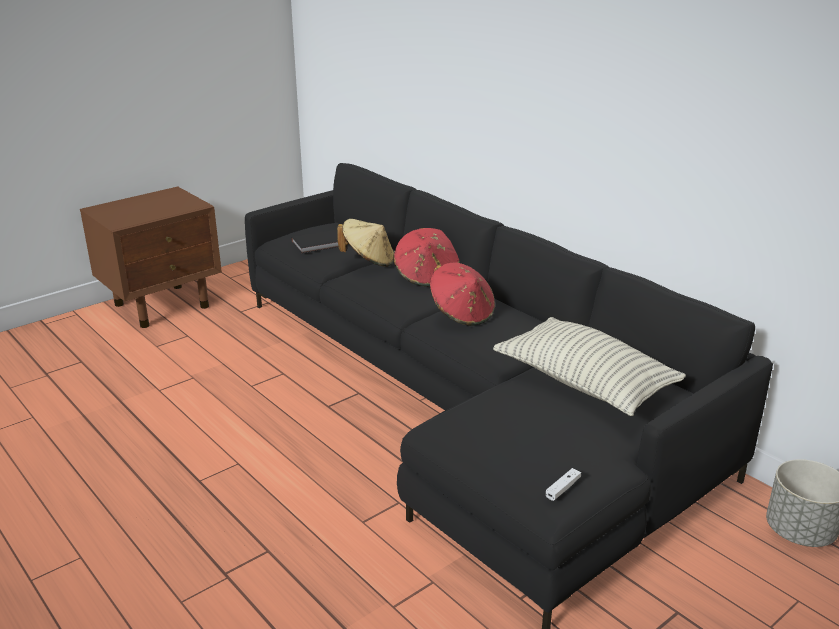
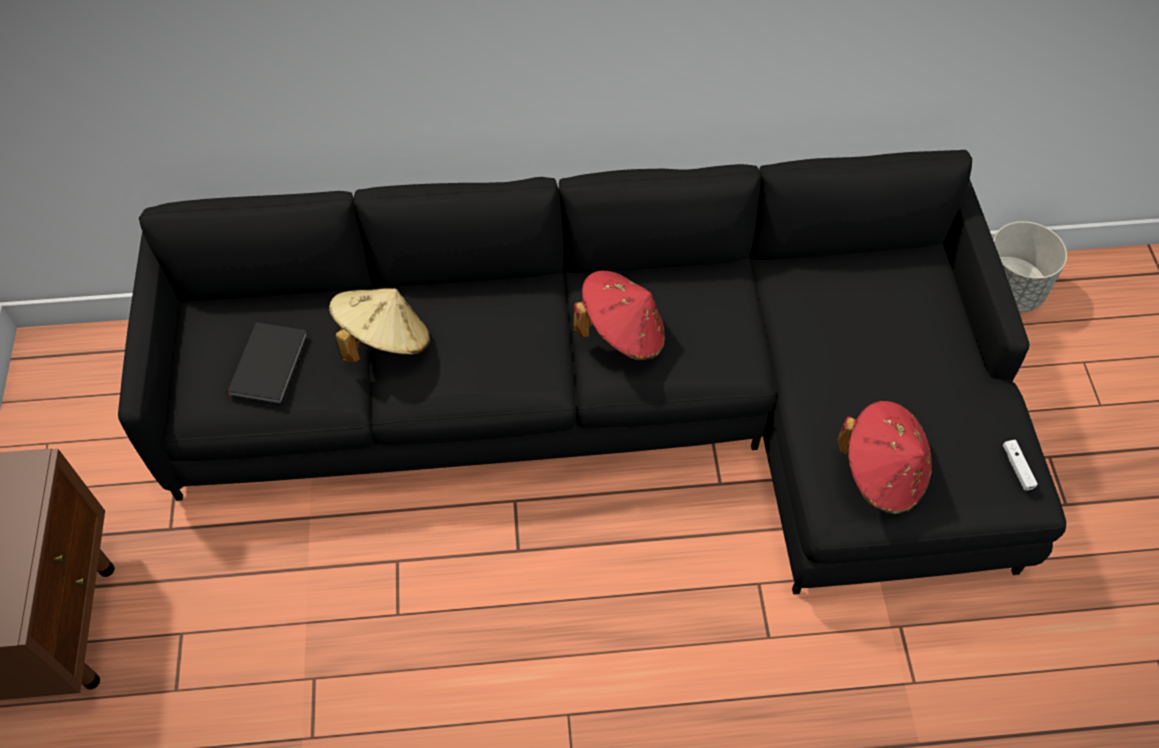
camera: 55 degrees left, 30 degrees up
red hat [393,228,460,287] -> red hat moved to [837,401,932,514]
pillow [493,317,686,416] -> none

